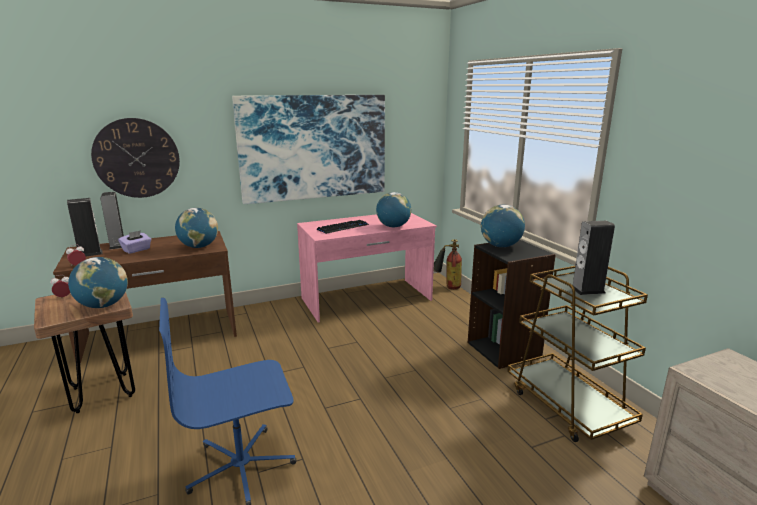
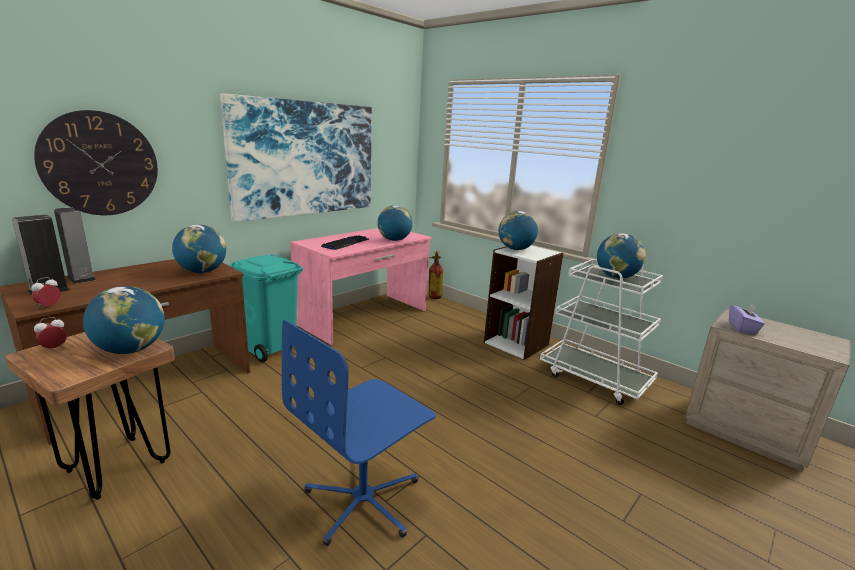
camera: 25 degrees left, 0 degrees up
purple tissue box [118,230,151,254] -> purple tissue box moved to [729,303,765,334]
black bookcase [468,240,556,369] -> white bookcase [484,246,564,360]
brown cart [507,266,648,442] -> white cart [540,259,663,405]
speaker [570,221,615,295] -> globe [597,233,646,278]
none -> turquoise trash can [228,254,303,362]

